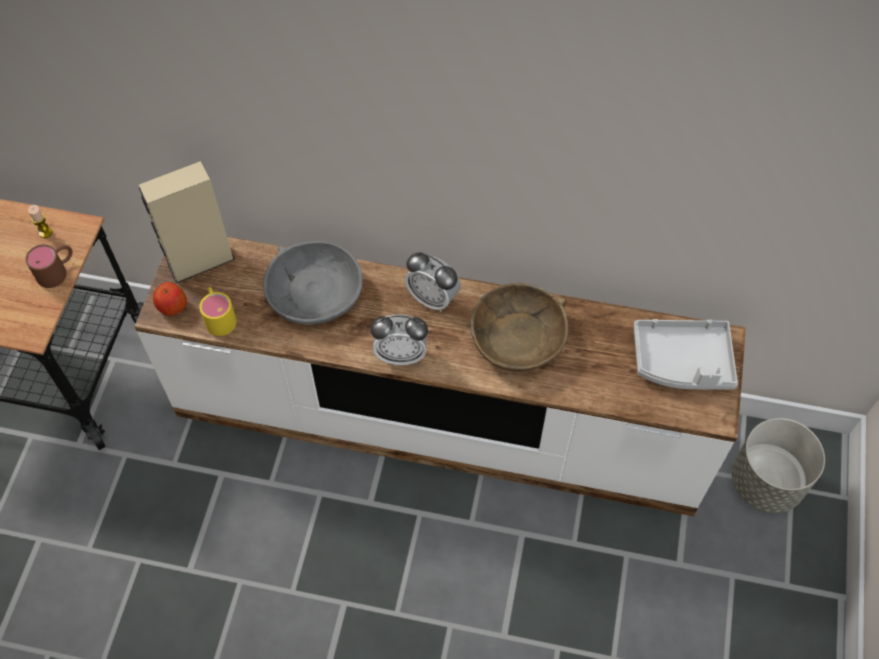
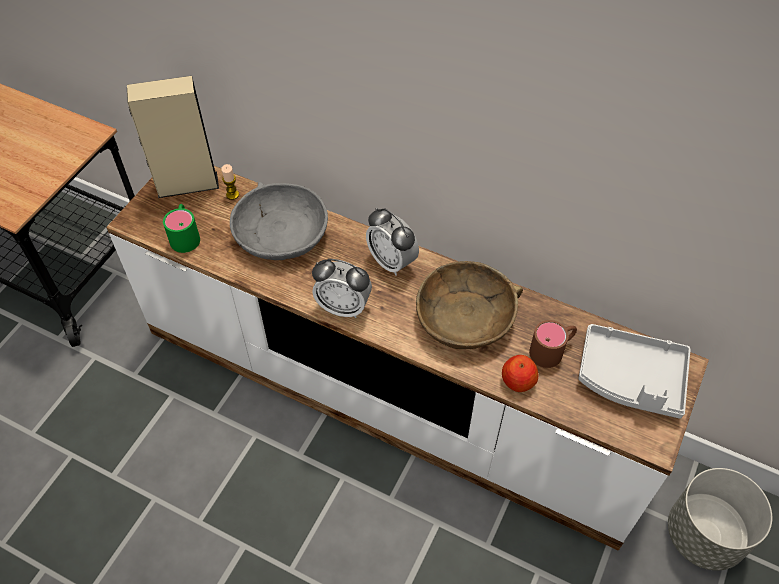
camera: 15 degrees right, 5 degrees down
brown mug [26,244,72,288] -> brown mug moved to [529,320,577,368]
candle [28,205,52,238] -> candle moved to [221,164,239,200]
apple [153,282,187,316] -> apple moved to [502,355,538,392]
yellow mug [199,287,237,336] -> green mug [163,204,200,253]

